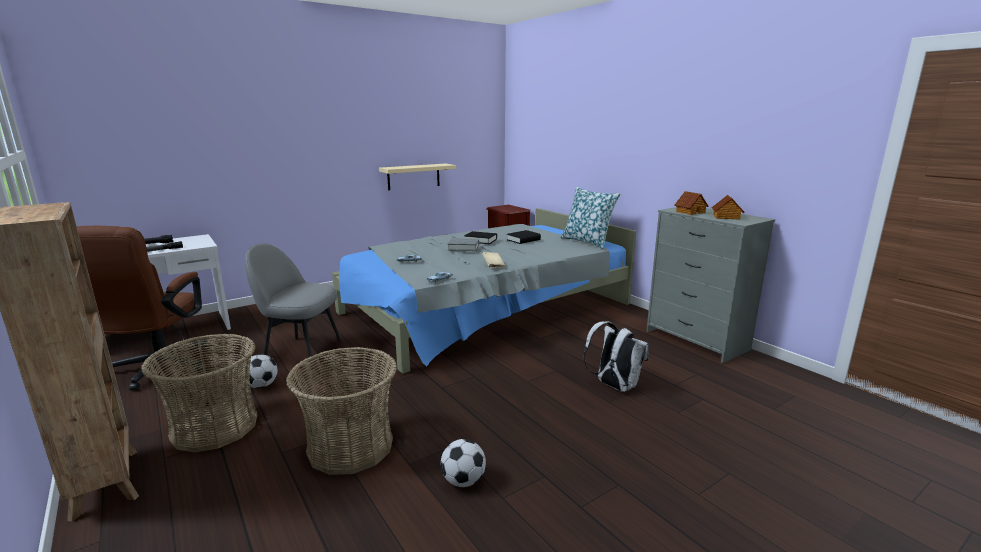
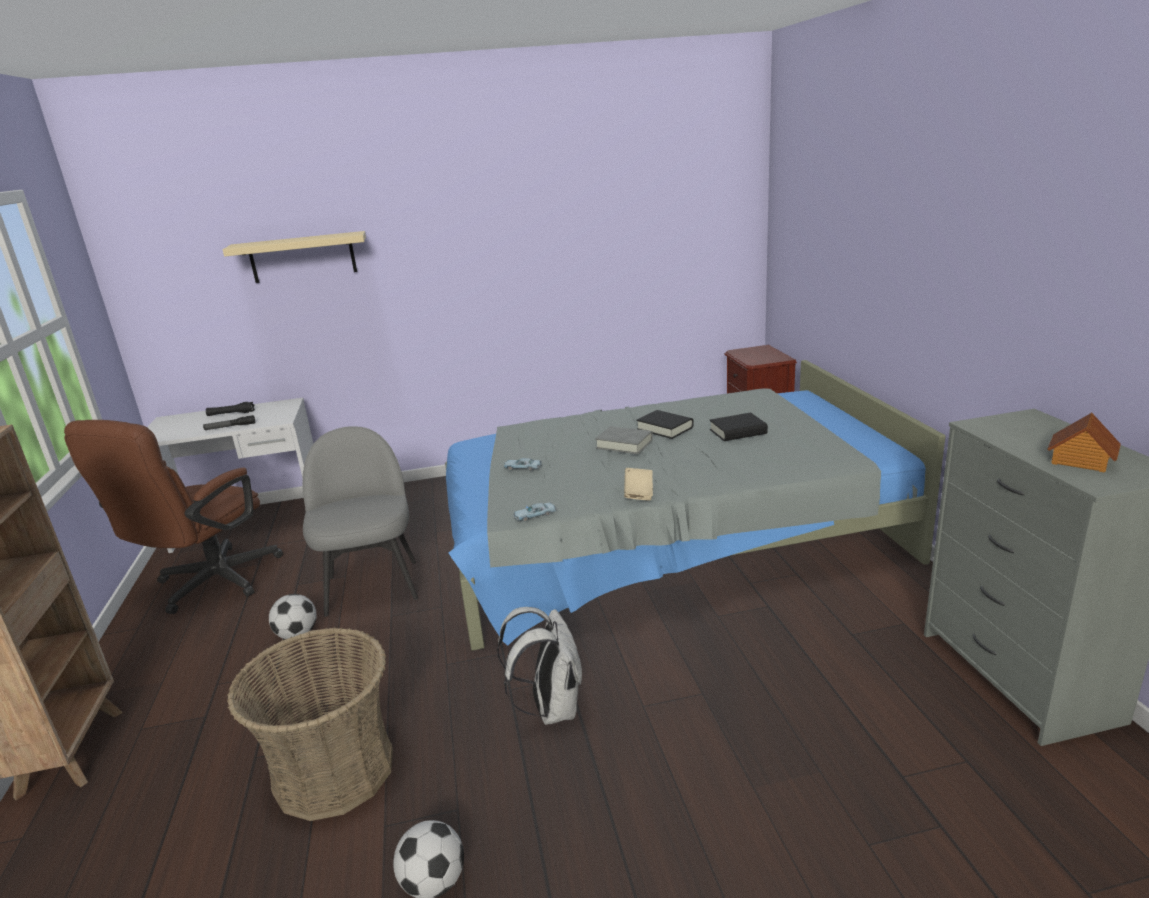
camera: 25 degrees right, 5 degrees up
basket [141,334,257,452] -> none
grey chair [245,243,342,370] -> grey chair turned 45 degrees clockwise [302,426,418,617]
beige shelf [379,163,456,190] -> beige shelf moved to [222,231,366,283]
pillow [560,187,621,249] -> none
white backpack [584,321,649,392] -> white backpack moved to [497,607,582,725]
toy house [674,191,708,215] -> none

